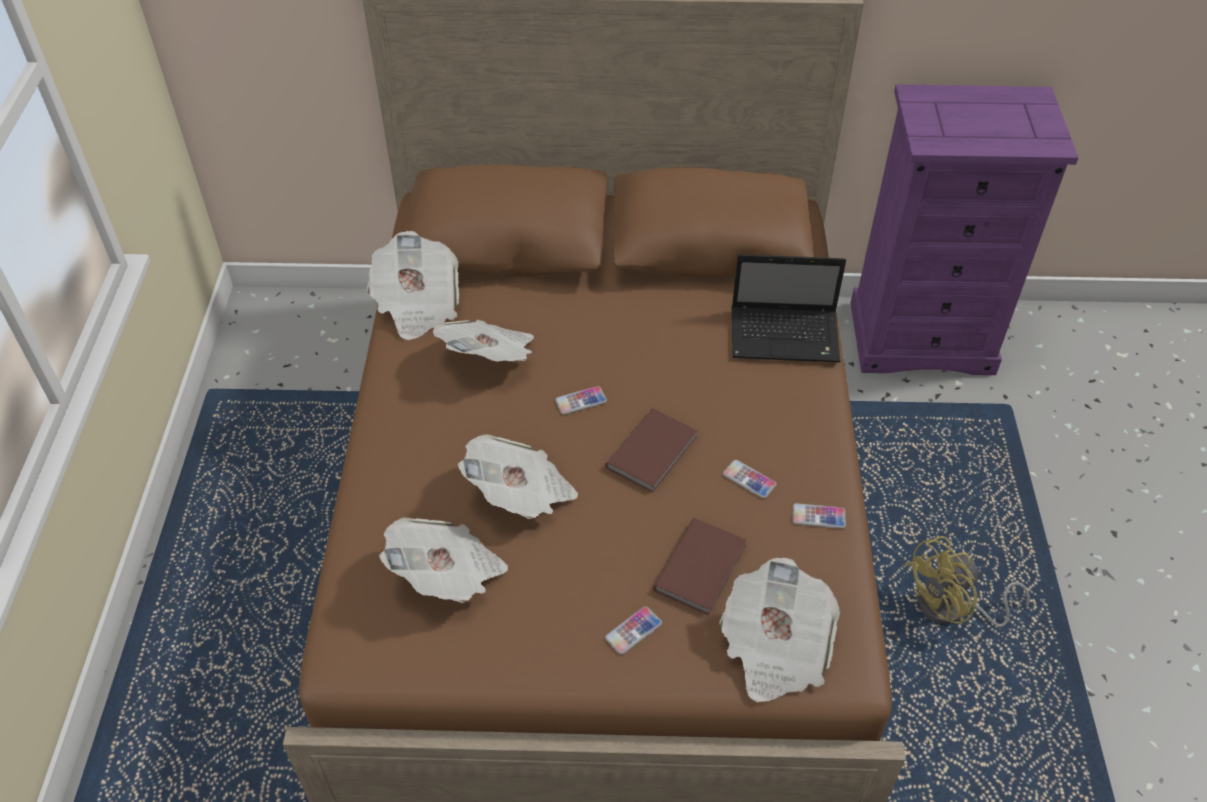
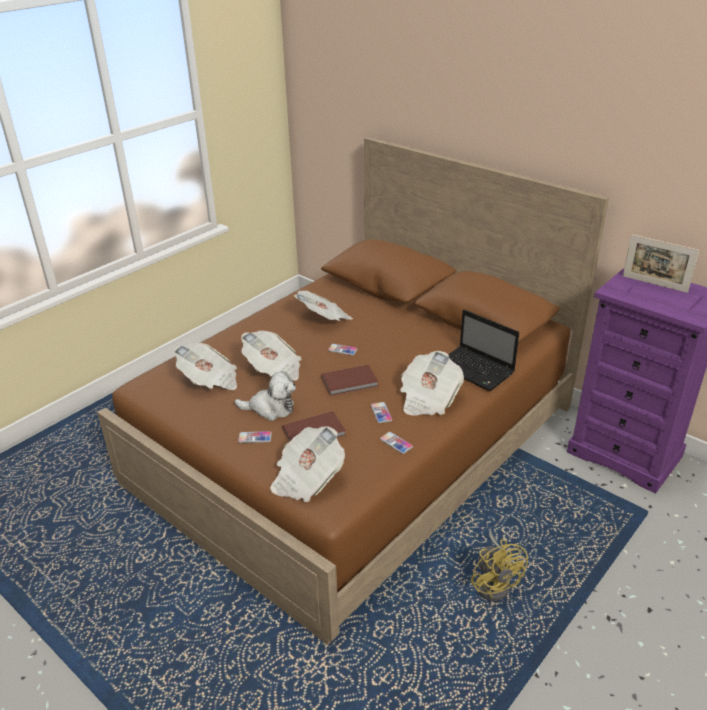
camera: 40 degrees right, 15 degrees down
newspaper [367,231,459,340] -> newspaper moved to [400,351,464,415]
yellow fan [904,536,1030,627] -> yellow fan turned 120 degrees counterclockwise [471,533,528,601]
none -> plush toy [235,371,296,421]
none -> picture frame [623,235,699,293]

